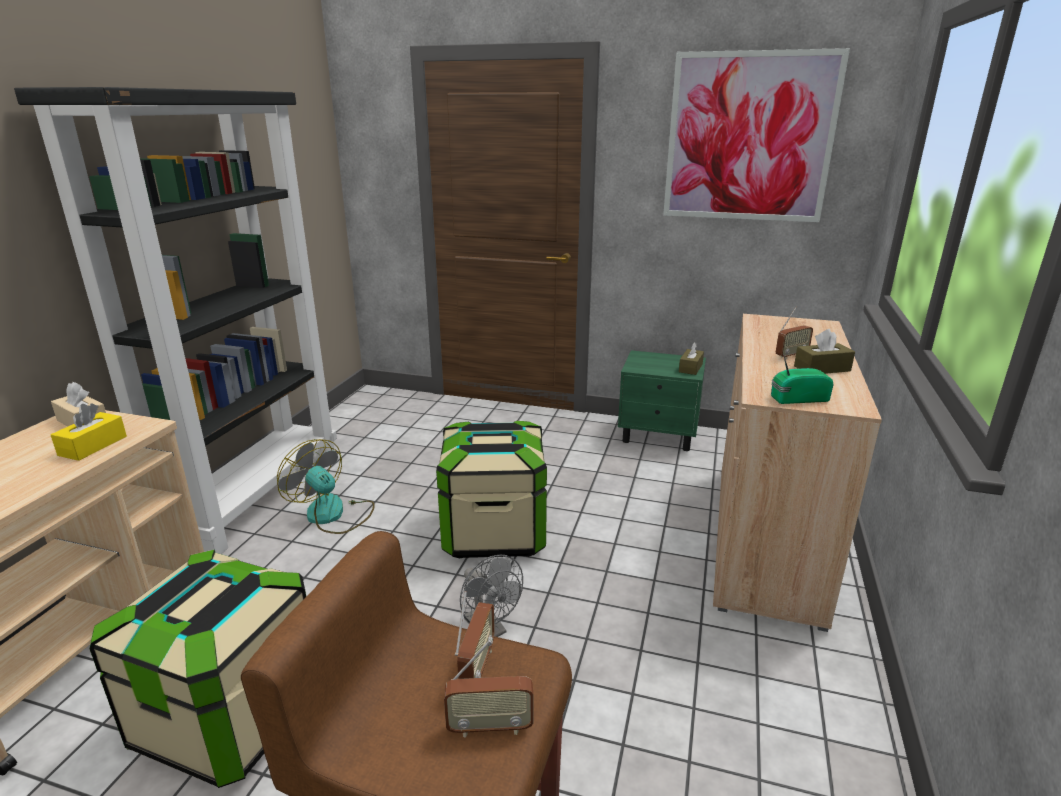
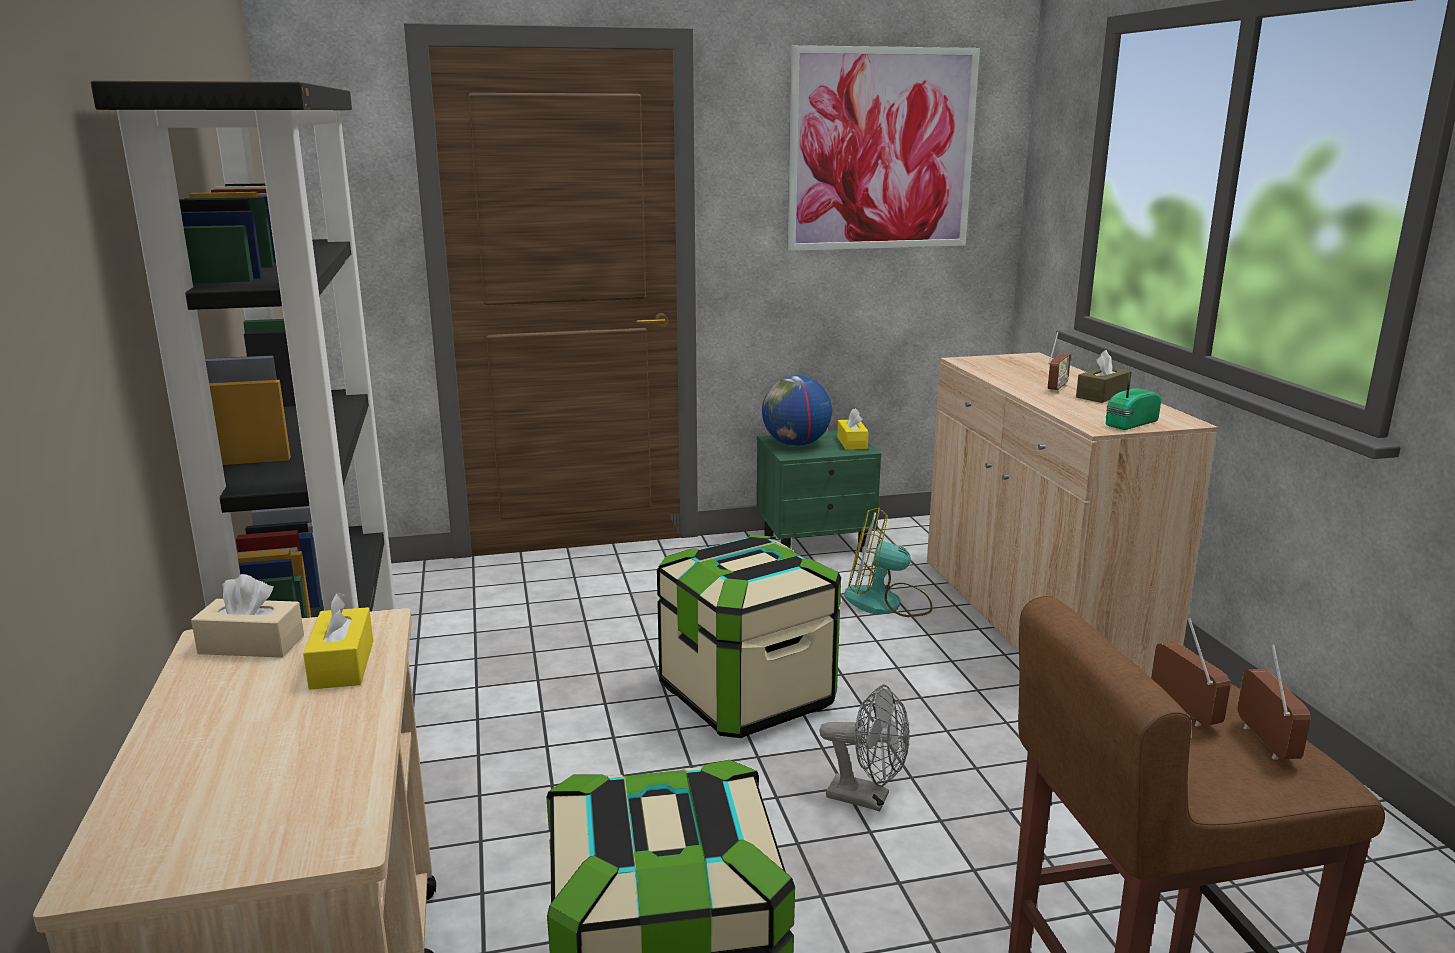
camera: 30 degrees left, 5 degrees down
fan [277,439,375,534] -> fan moved to [844,508,933,617]
radio [444,640,533,738] -> radio turned 60 degrees counterclockwise [1237,644,1311,760]
brown tissue box [679,342,704,375] -> yellow tissue box [837,408,869,450]
none -> globe [762,376,832,446]

